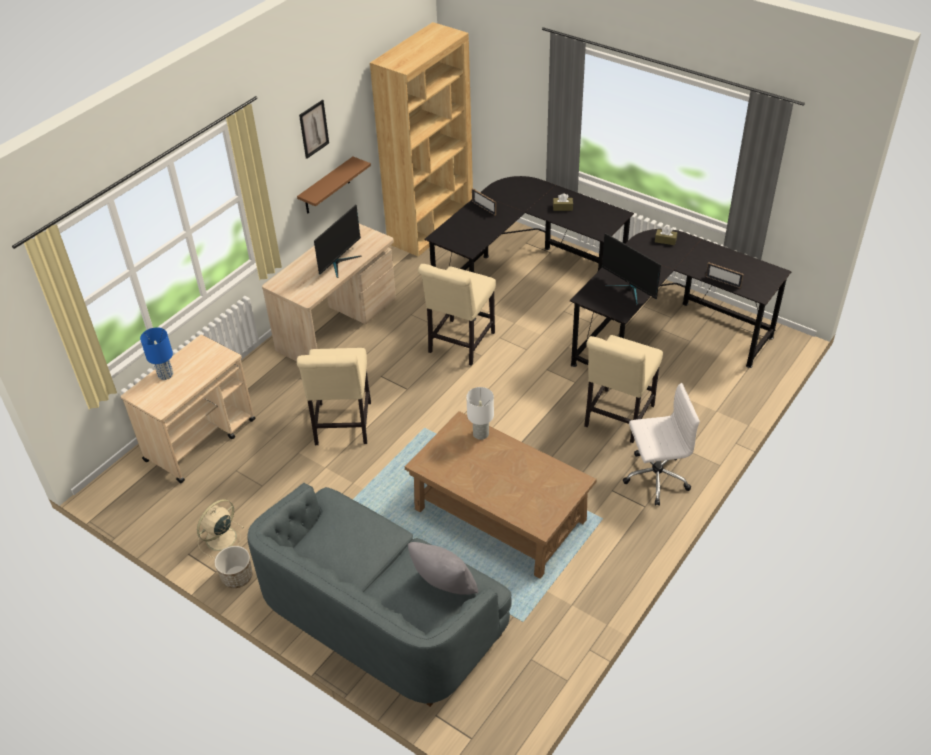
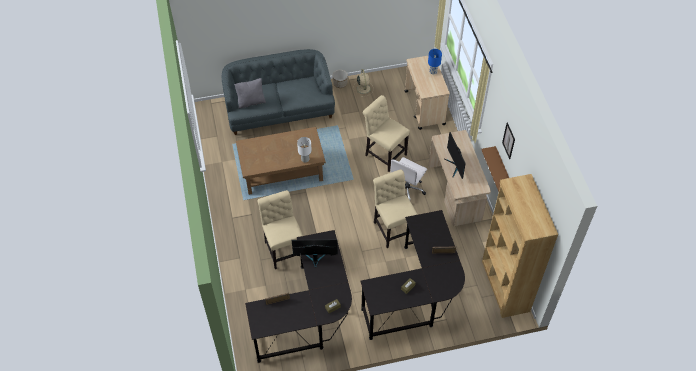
camera: 130 degrees right, 10 degrees up
white office chair [623,383,700,506] -> white office chair moved to [390,157,427,200]

